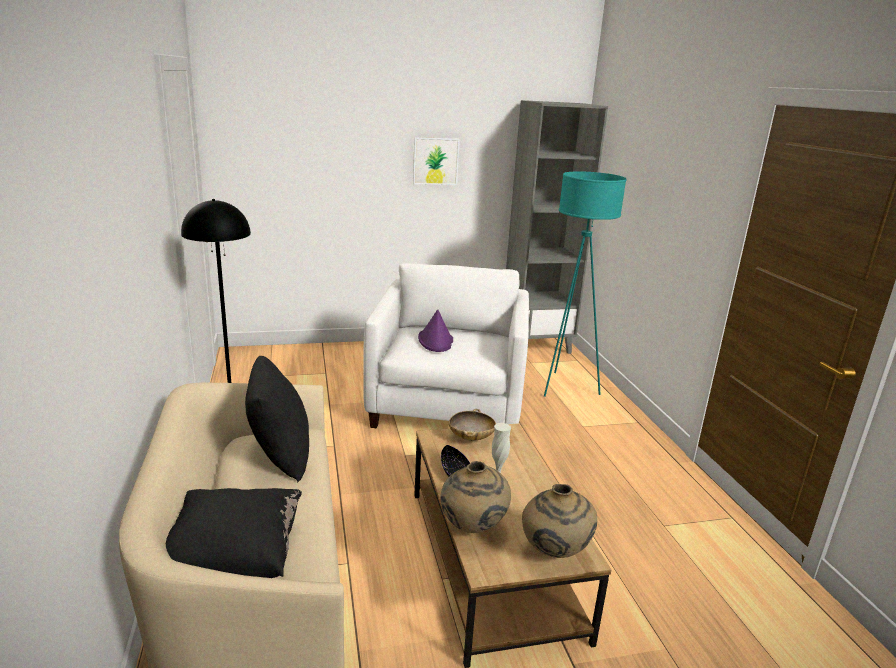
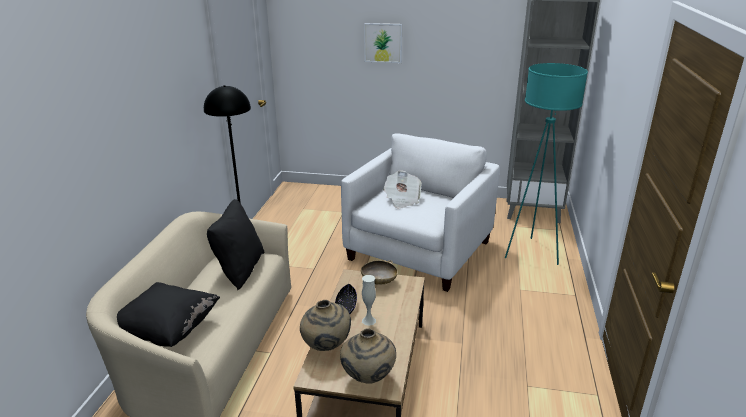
camera: 25 degrees right, 5 degrees up
picture [413,137,460,185] -> picture moved to [364,23,402,63]
purple hat [418,310,453,352] -> newspaper [383,171,422,209]

